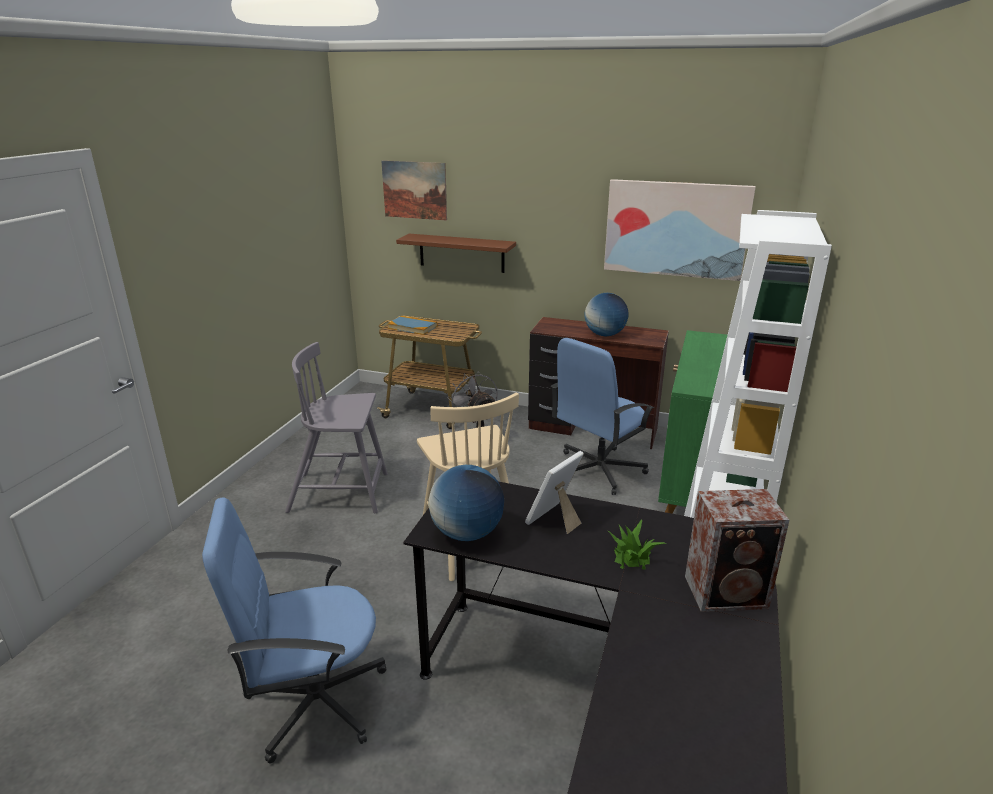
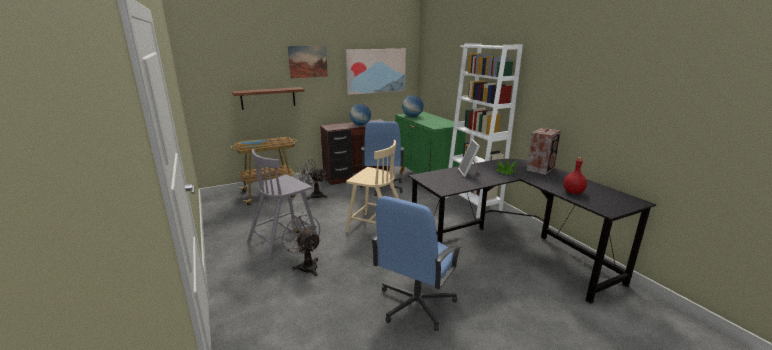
camera: 45 degrees left, 5 degrees down
picture [381,160,447,221] -> picture moved to [288,45,328,79]
globe [428,465,504,541] -> globe moved to [402,95,423,117]
none -> grey fan [279,212,321,276]
none -> red bottle [563,157,587,194]

